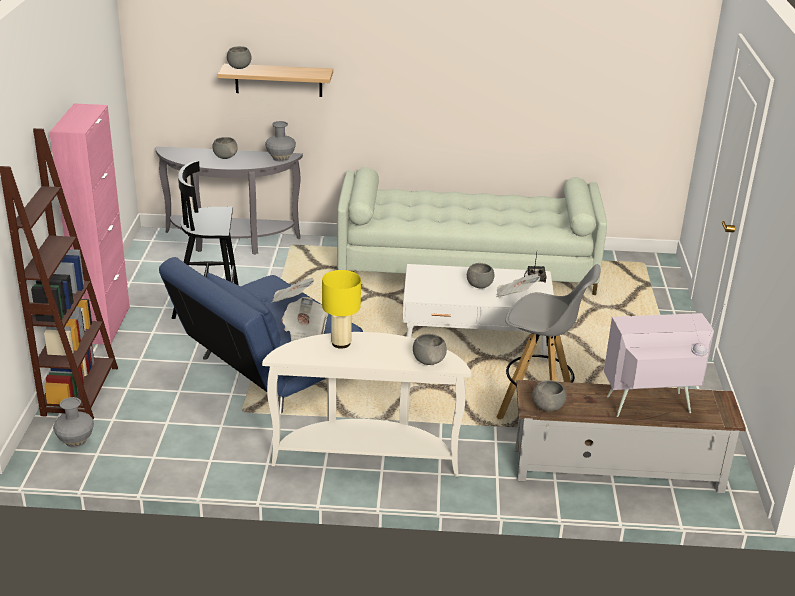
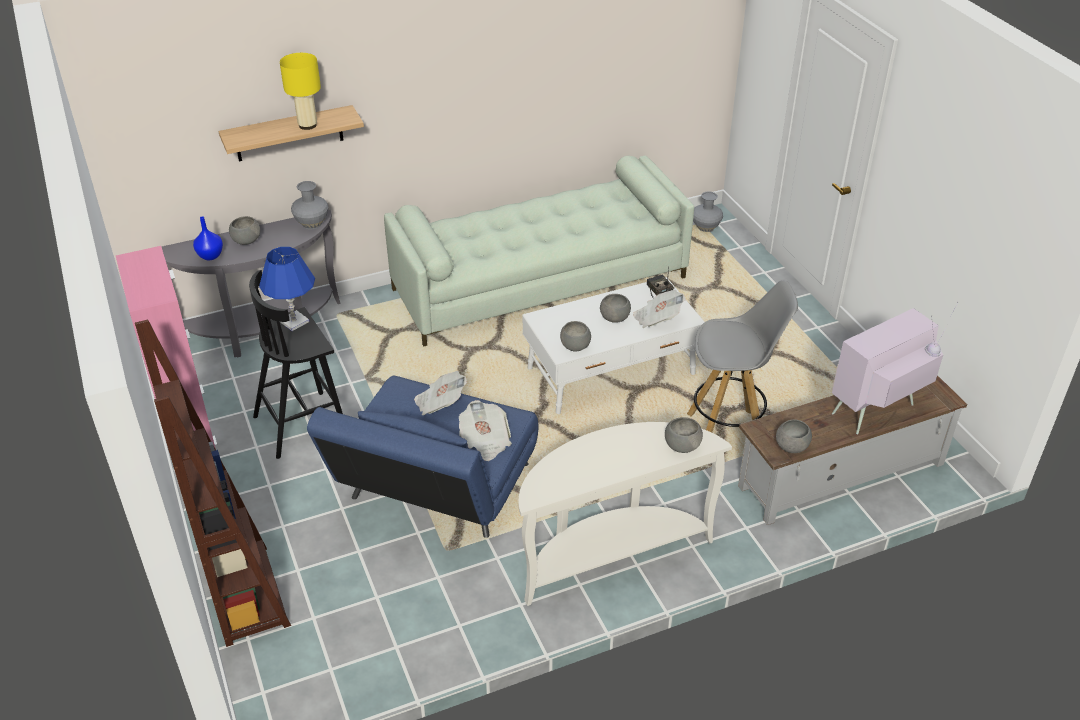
camera: 25 degrees left, 10 degrees up
grey vase [53,397,94,448] -> grey vase moved to [693,191,723,232]
grey bowl [227,46,252,69] -> grey bowl moved to [560,321,591,352]
yellow table lamp [322,270,361,349] -> yellow table lamp moved to [280,53,321,130]
none -> blue vase [193,216,223,260]
none -> blue table lamp [259,247,315,331]

